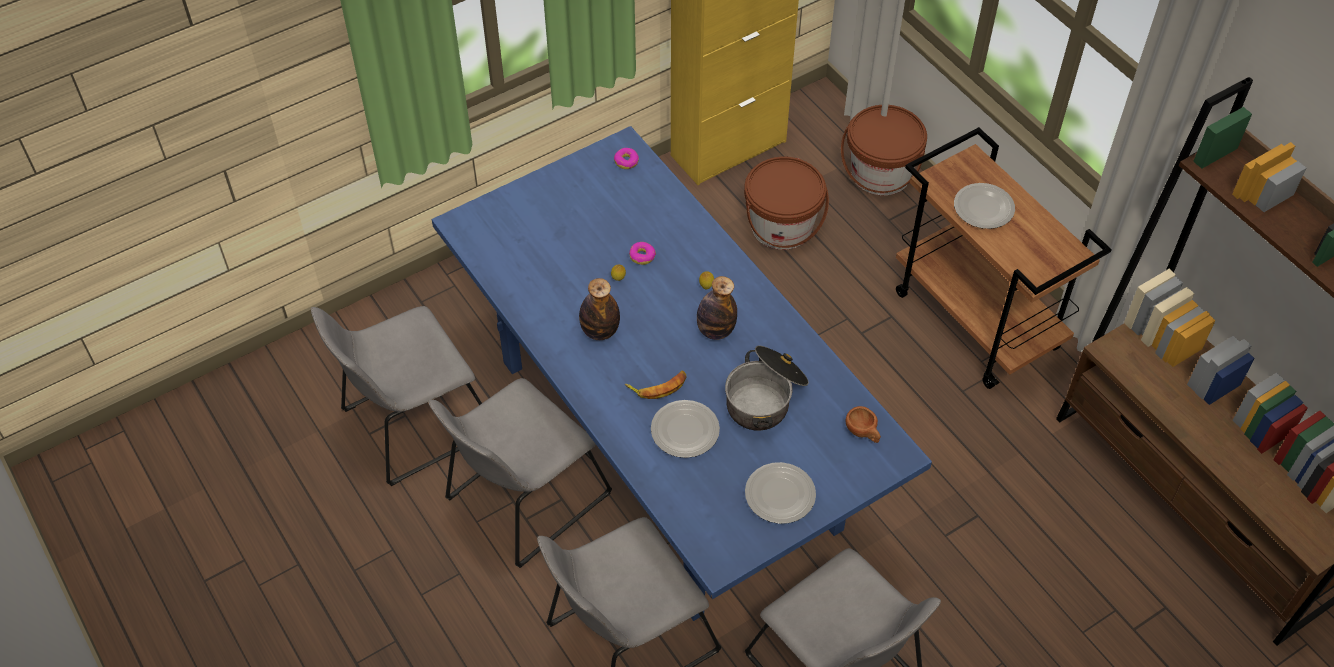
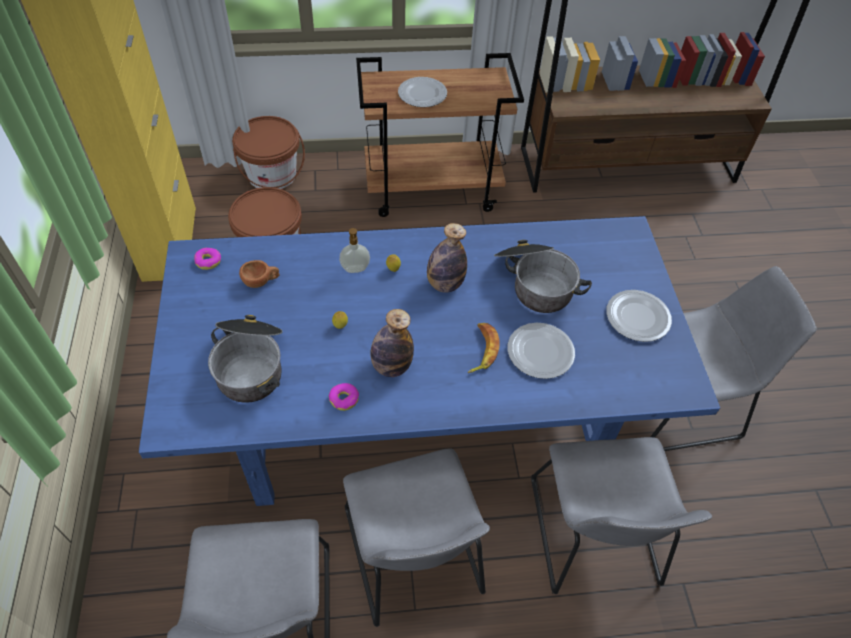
camera: 65 degrees left, 0 degrees up
donut [629,242,656,265] -> donut moved to [329,383,359,411]
brown cup [845,406,881,443] -> brown cup moved to [239,260,280,288]
none -> cooking pot [208,315,282,403]
none -> soap dispenser [339,228,370,273]

